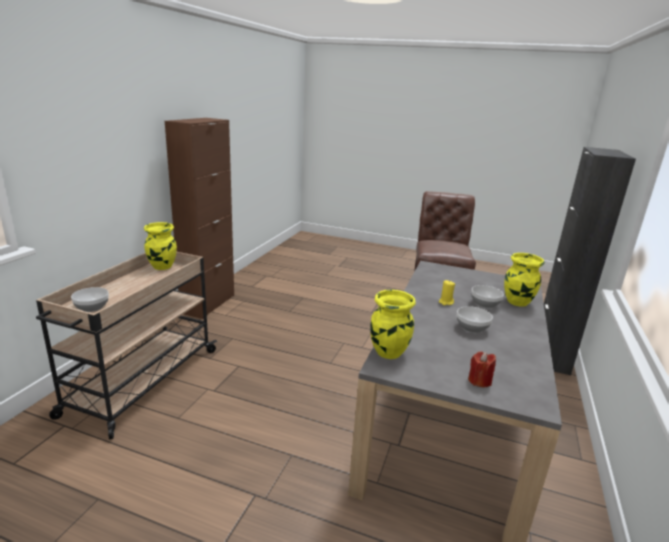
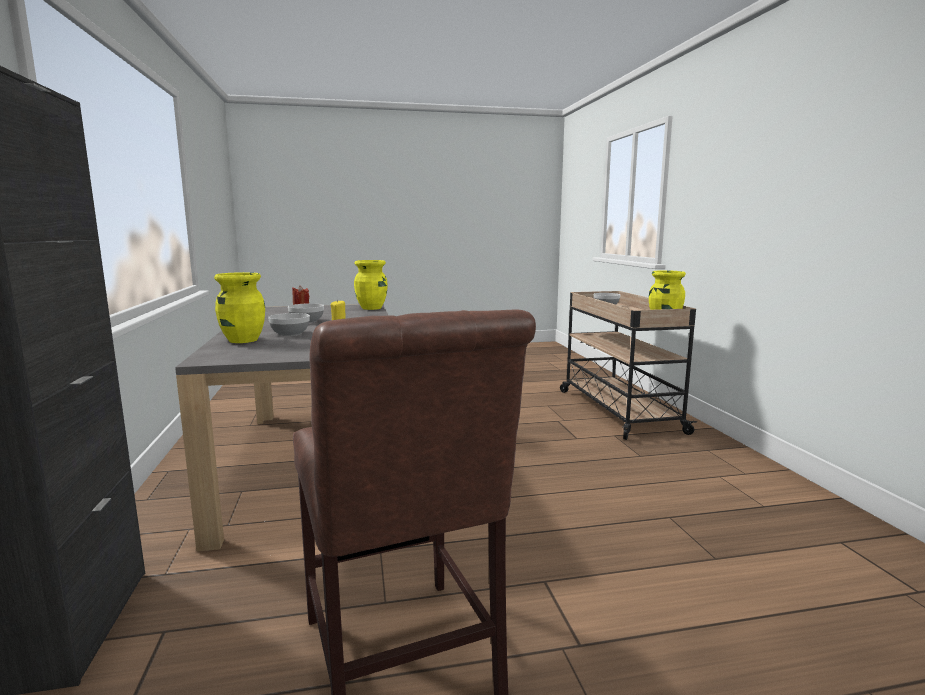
camera: 150 degrees right, 10 degrees down
brown cabinet [165,118,234,319] -> none

